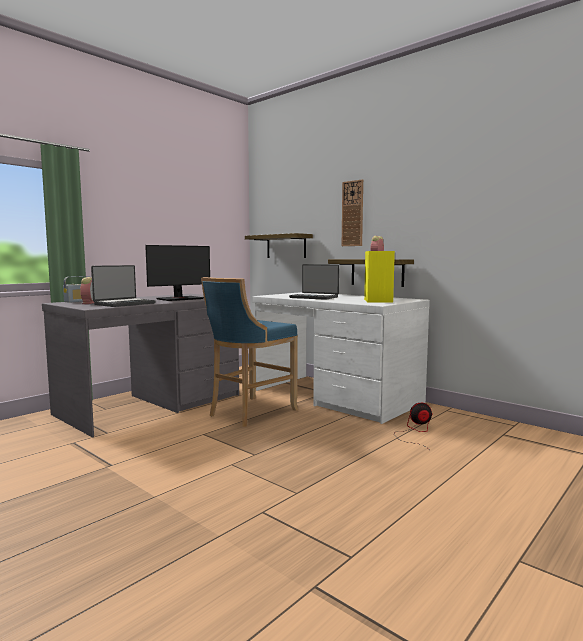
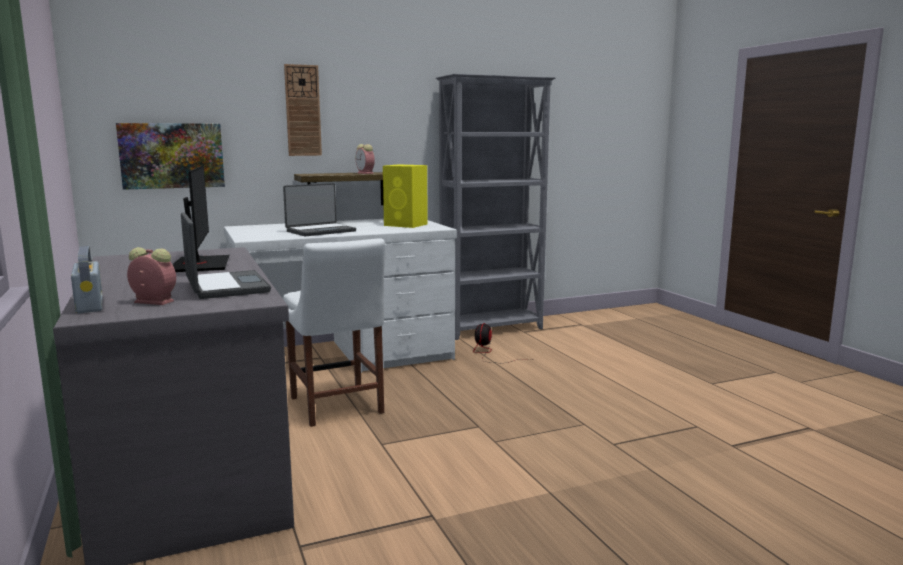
camera: 65 degrees left, 5 degrees up
blue stool [201,277,298,427] -> white chair [283,238,385,427]
shelf [245,233,313,258] -> picture [116,123,225,190]
none -> grey bookcase [436,74,555,340]

